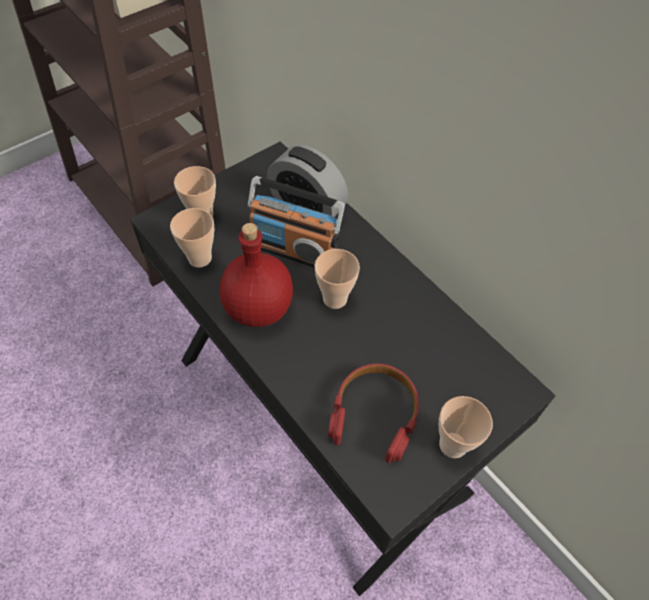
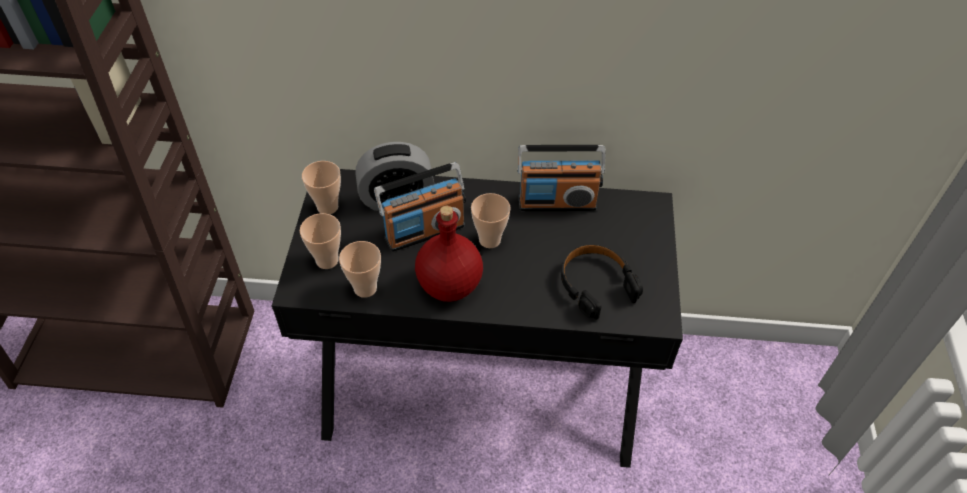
camera: 45 degrees left, 5 degrees down
red headphones [328,364,419,463] -> black headphones [561,244,643,320]
cup [439,396,493,458] -> cup moved to [302,161,341,214]
none -> radio [517,145,606,211]

